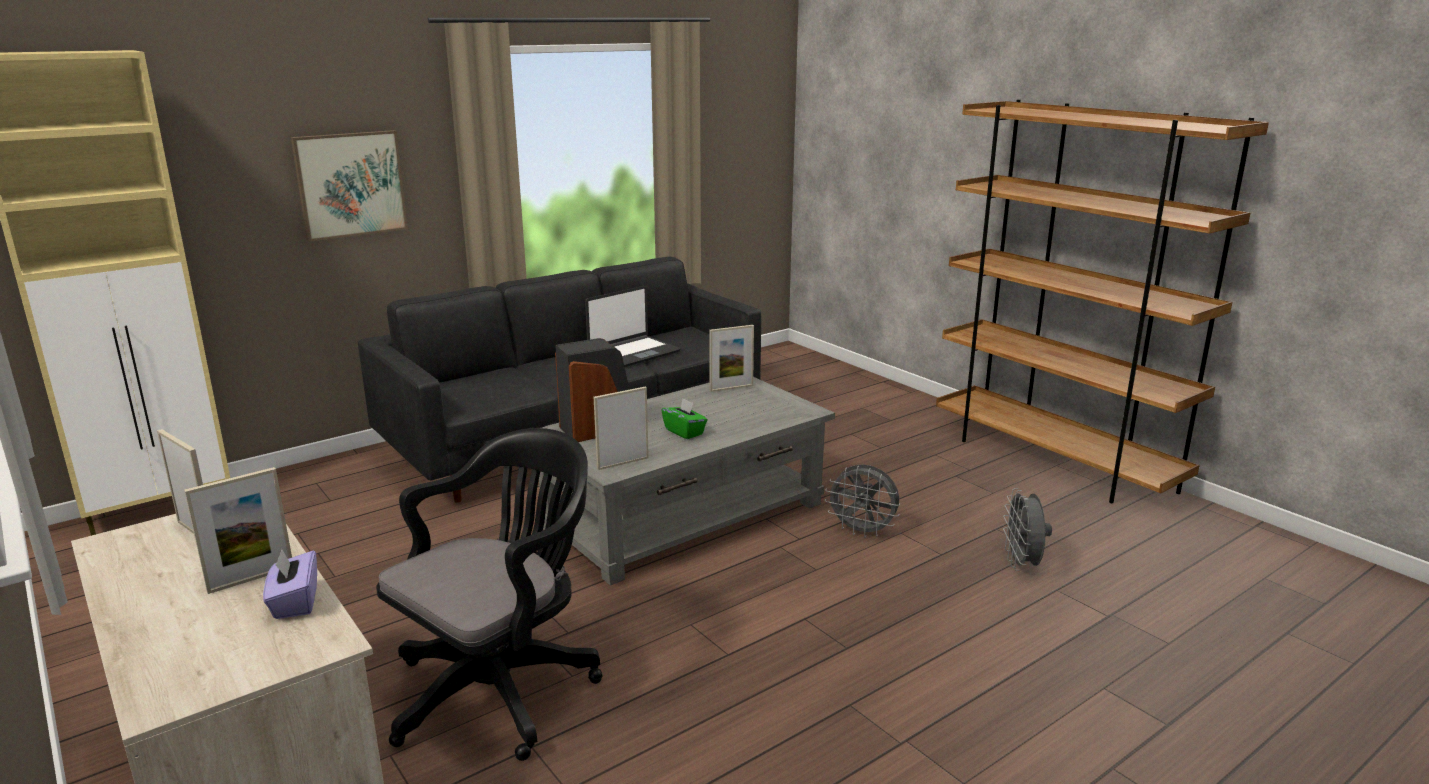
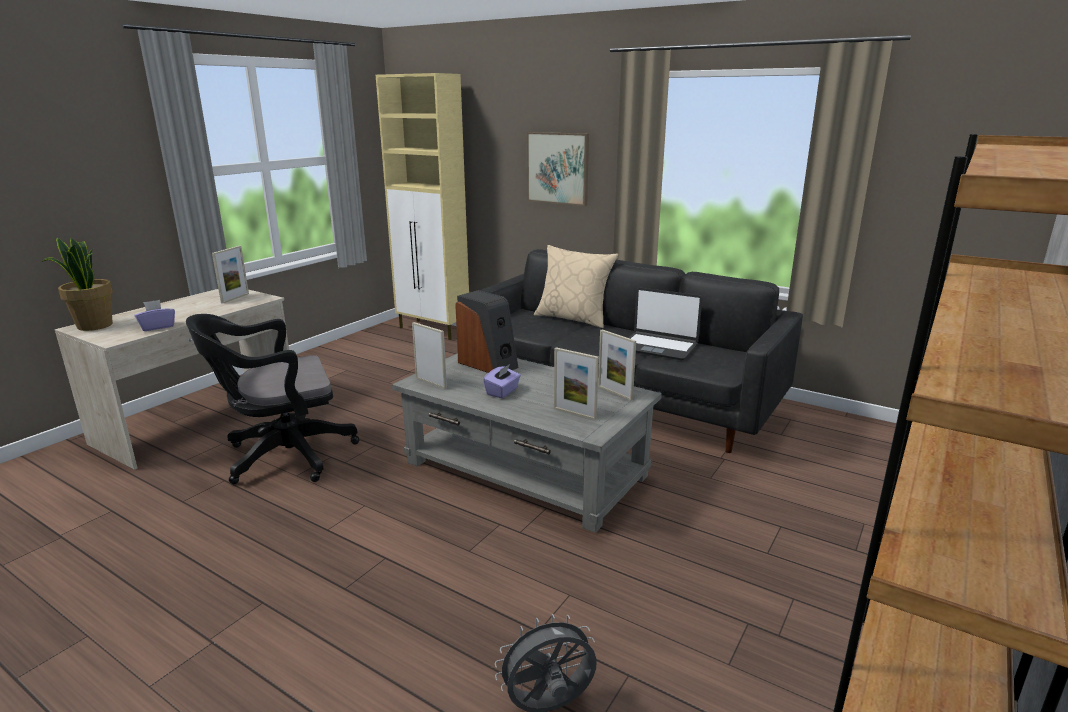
camera: 70 degrees right, 0 degrees up
picture frame [184,467,292,594] -> picture frame moved to [554,347,599,420]
black office chair [376,428,603,761] -> black office chair turned 135 degrees clockwise [186,314,360,484]
green tissue box [661,398,708,439] -> purple tissue box [483,364,521,398]
grey fan [825,465,900,538] -> none
none -> potted plant [42,238,113,331]
none -> beige pillow [534,245,618,329]

